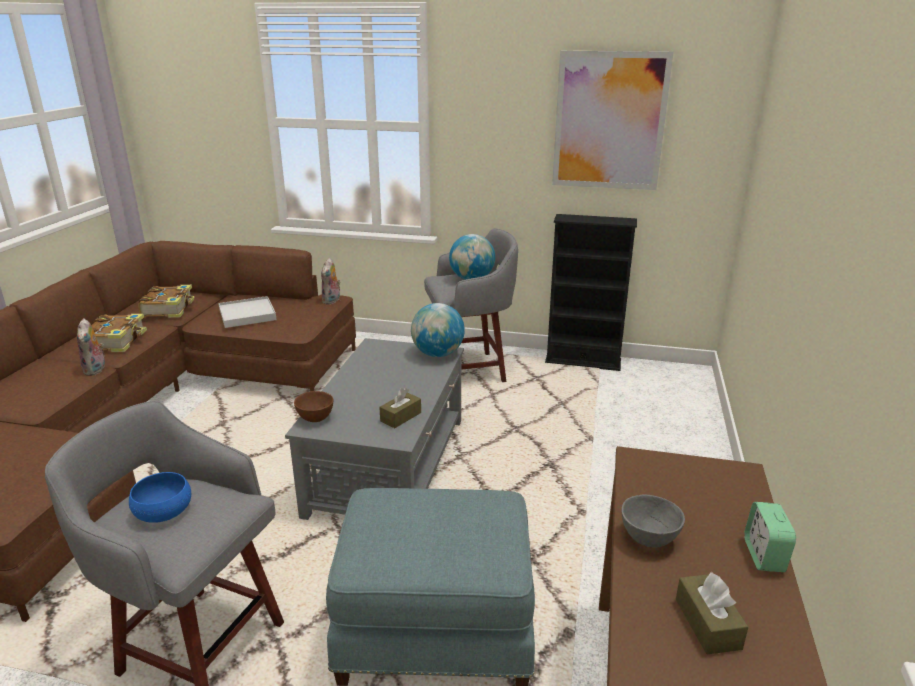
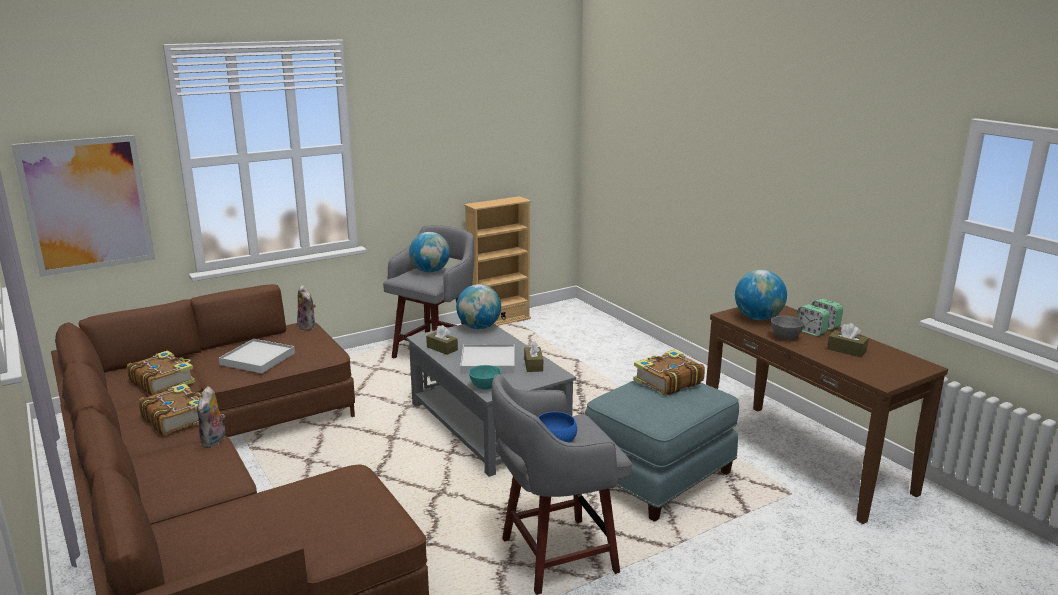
camera: 45 degrees left, 5 degrees down
plush toy [77,318,105,376] -> plush toy turned 60 degrees clockwise [197,386,225,448]
brown bowl [294,391,333,422] -> turquoise bowl [469,365,501,389]
black bookcase [545,214,637,371] -> beige bookcase [464,196,531,326]
picture [552,51,674,190] -> picture moved to [11,135,155,277]
none -> brown tissue box [426,325,458,355]
none -> white tray [460,344,515,374]
none -> book [633,350,705,395]
none -> globe [735,270,787,320]
none -> alarm clock [797,304,830,336]

